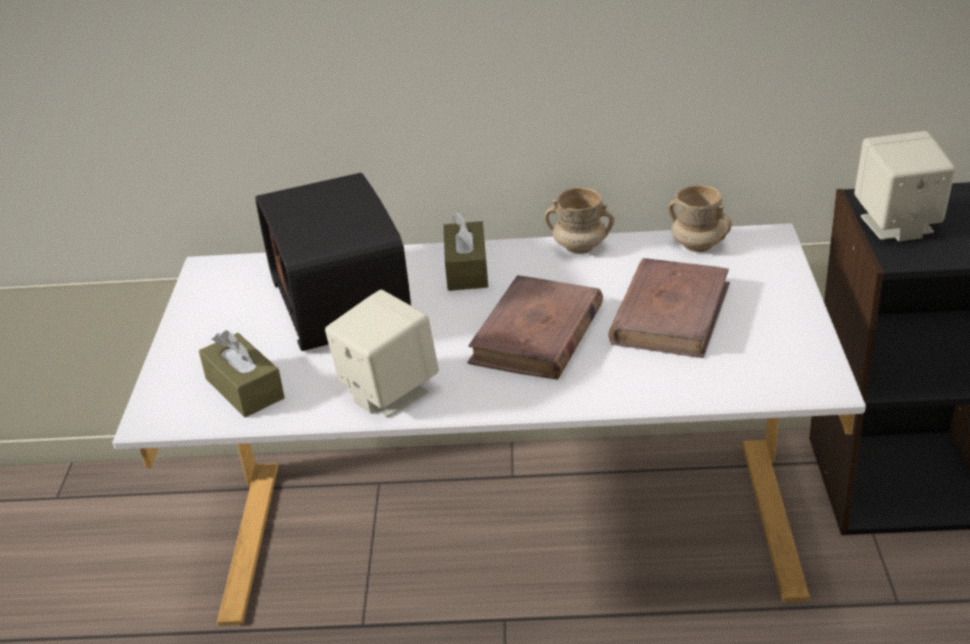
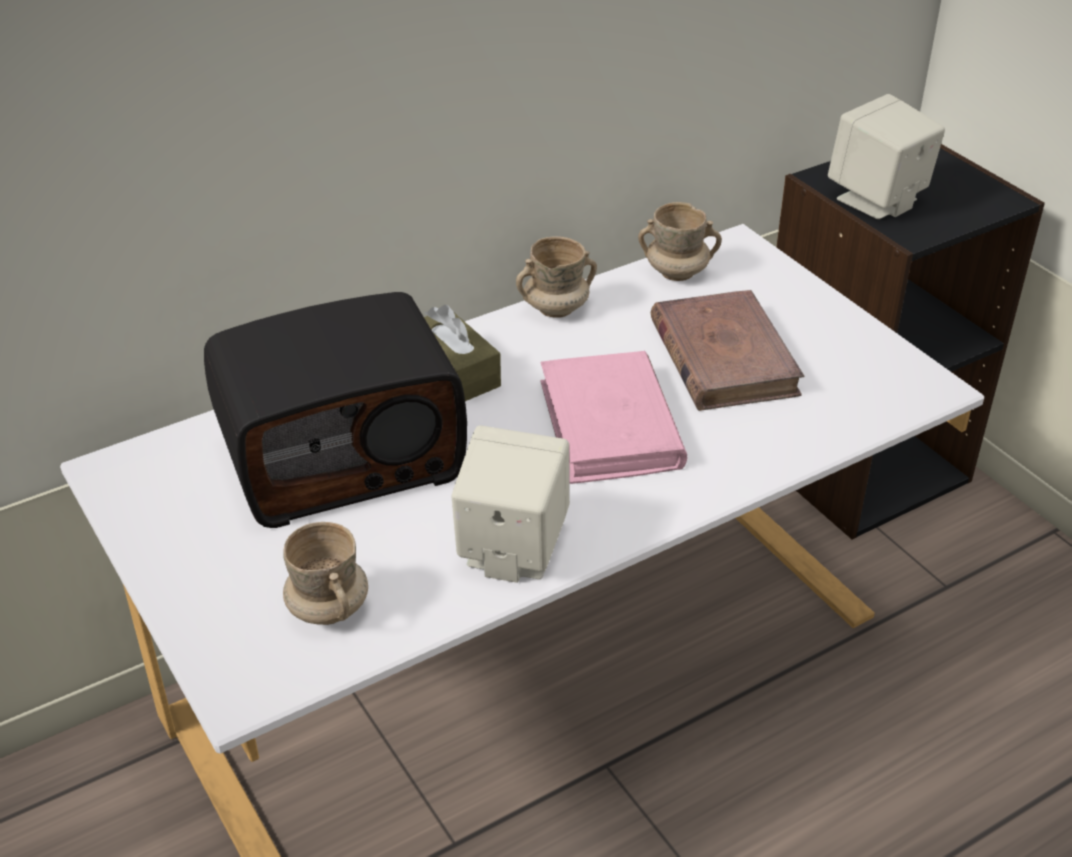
camera: 35 degrees left, 5 degrees up
brown tissue box [199,330,285,417] -> beige mug [283,522,368,625]
radio [255,173,411,351] -> radio turned 60 degrees counterclockwise [204,292,467,528]
brown book [467,275,603,380] -> pink book [541,351,688,484]

